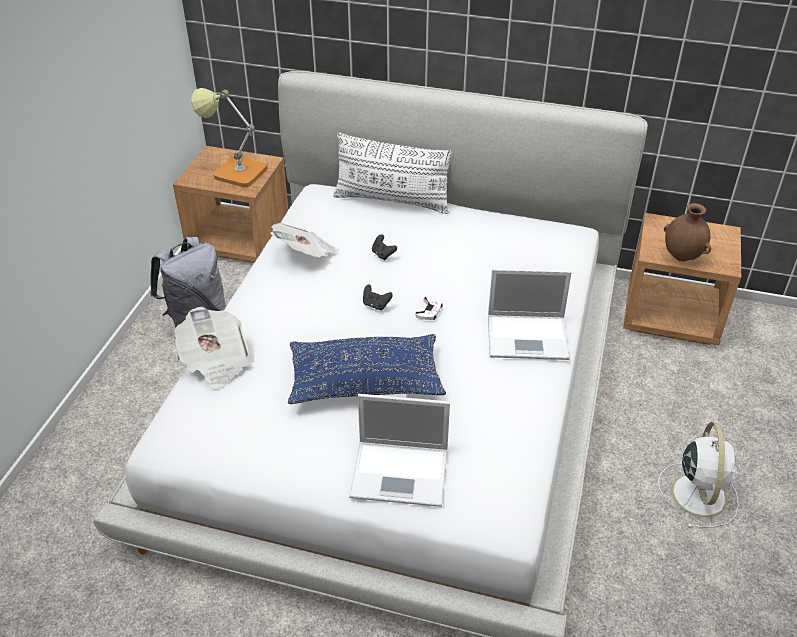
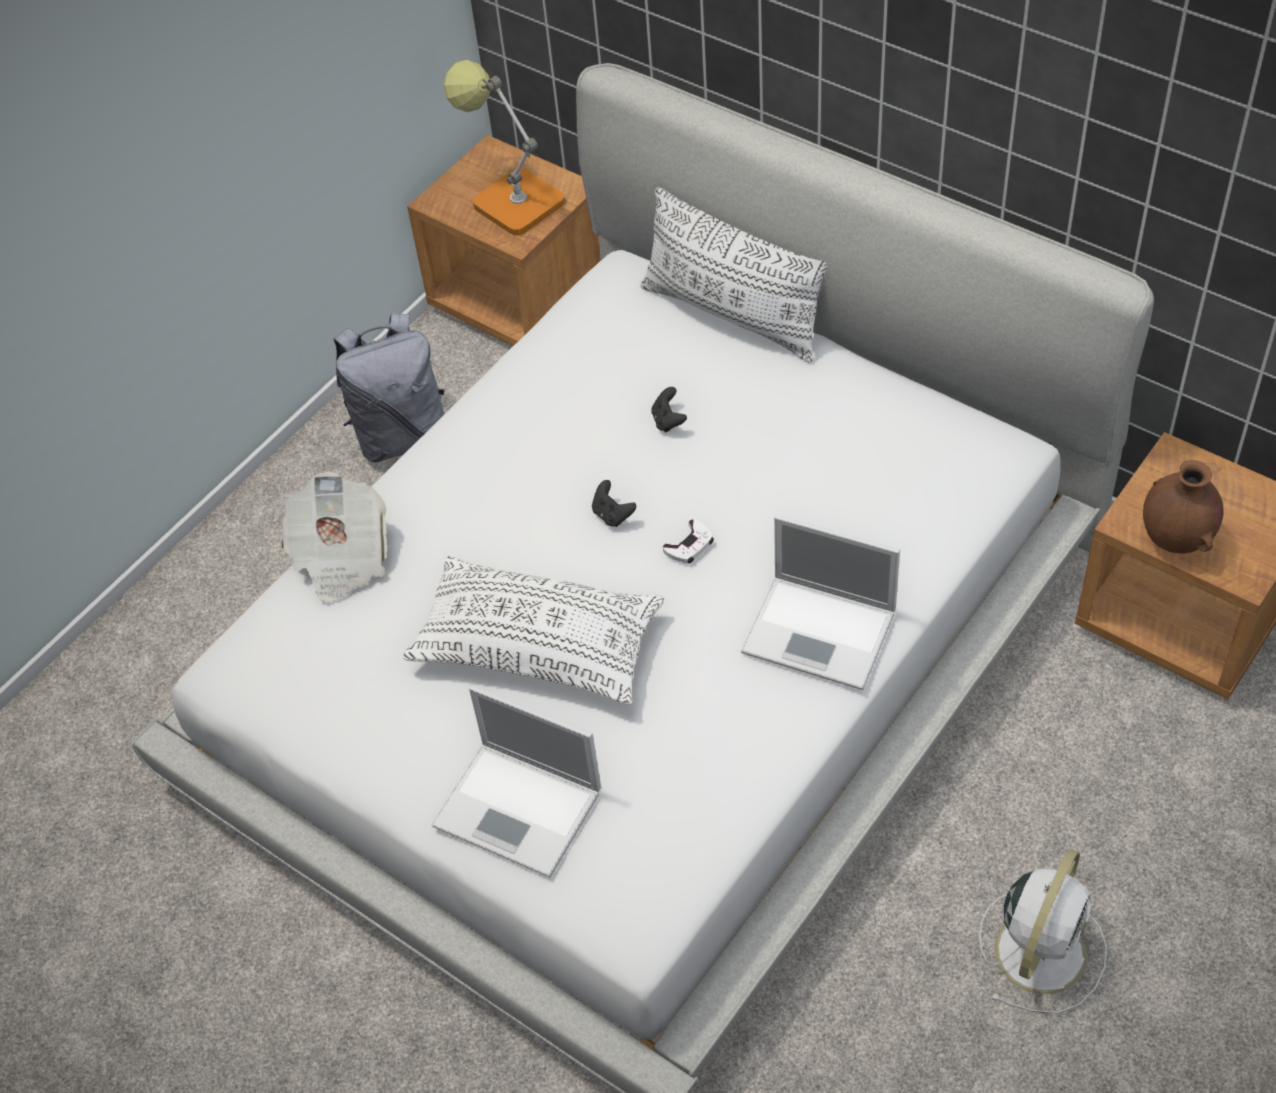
camera: 25 degrees right, 10 degrees up
newspaper [270,223,339,258] -> none
blue pillow [288,334,446,404] -> white pillow [403,556,664,705]

